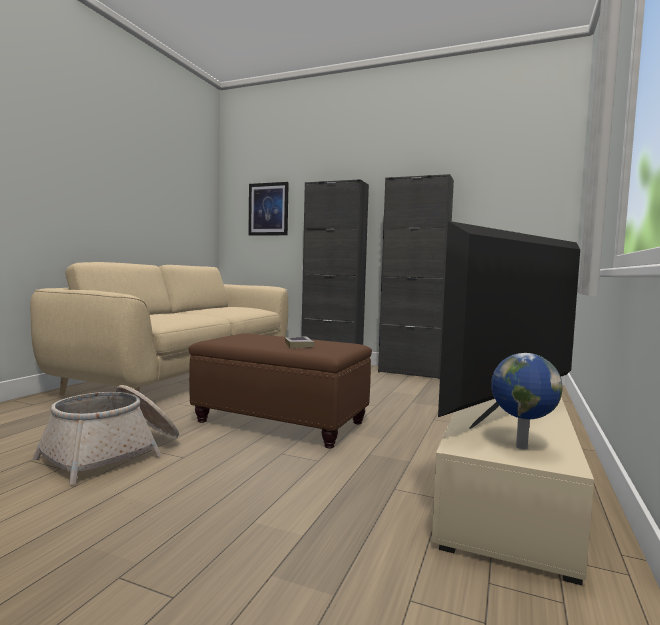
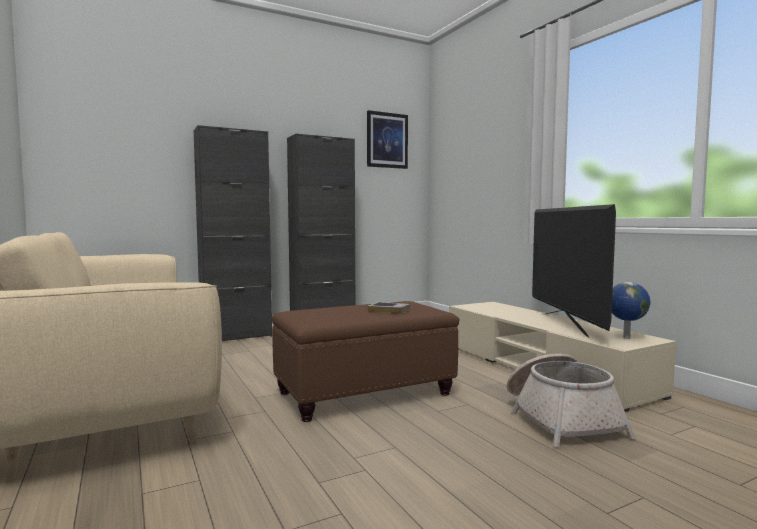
camera: 50 degrees left, 0 degrees up
basket [33,385,179,485] -> basket moved to [507,354,635,448]
picture [248,182,289,236] -> picture moved to [367,110,408,169]

